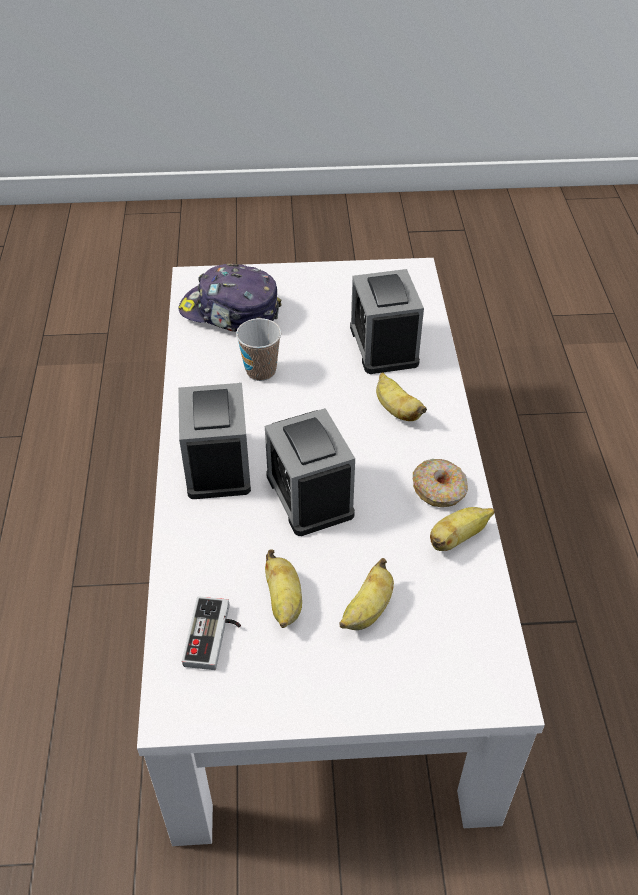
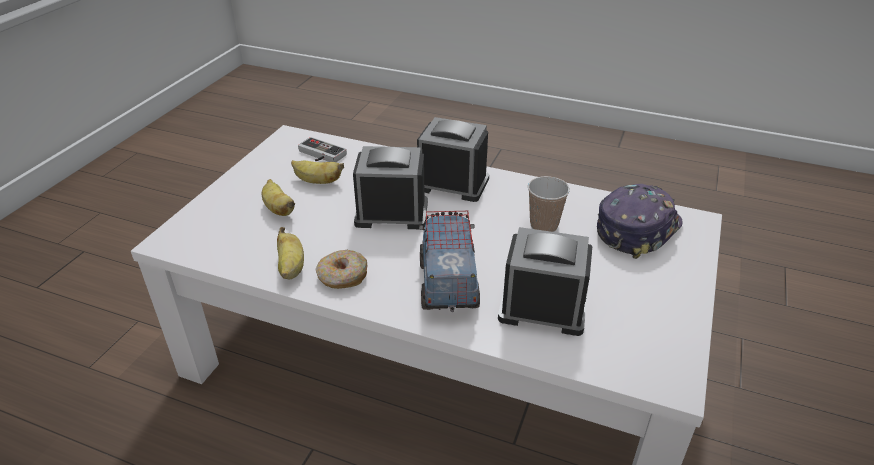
camera: 115 degrees right, 10 degrees down
banana [376,373,427,421] -> toy truck [419,211,480,312]

